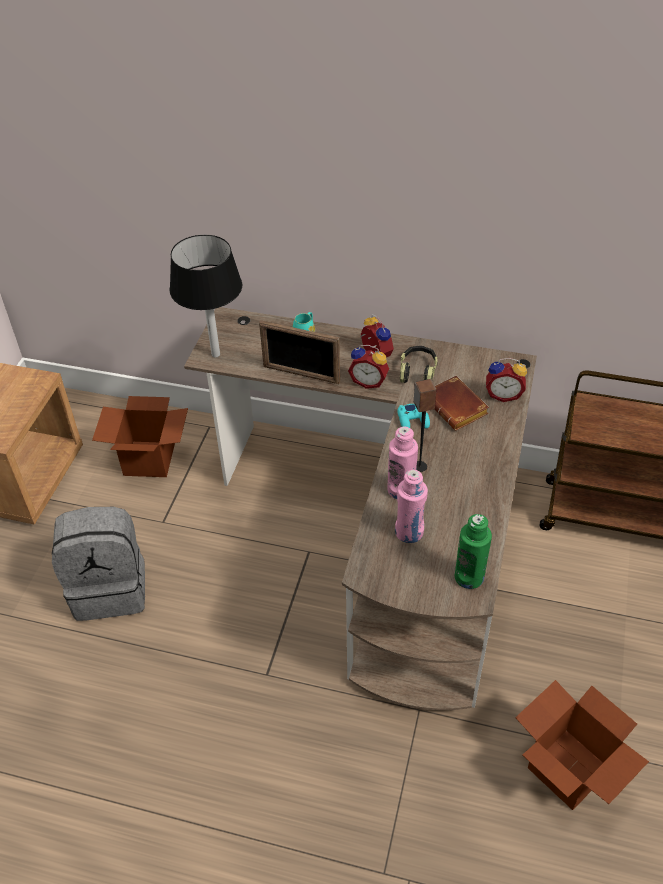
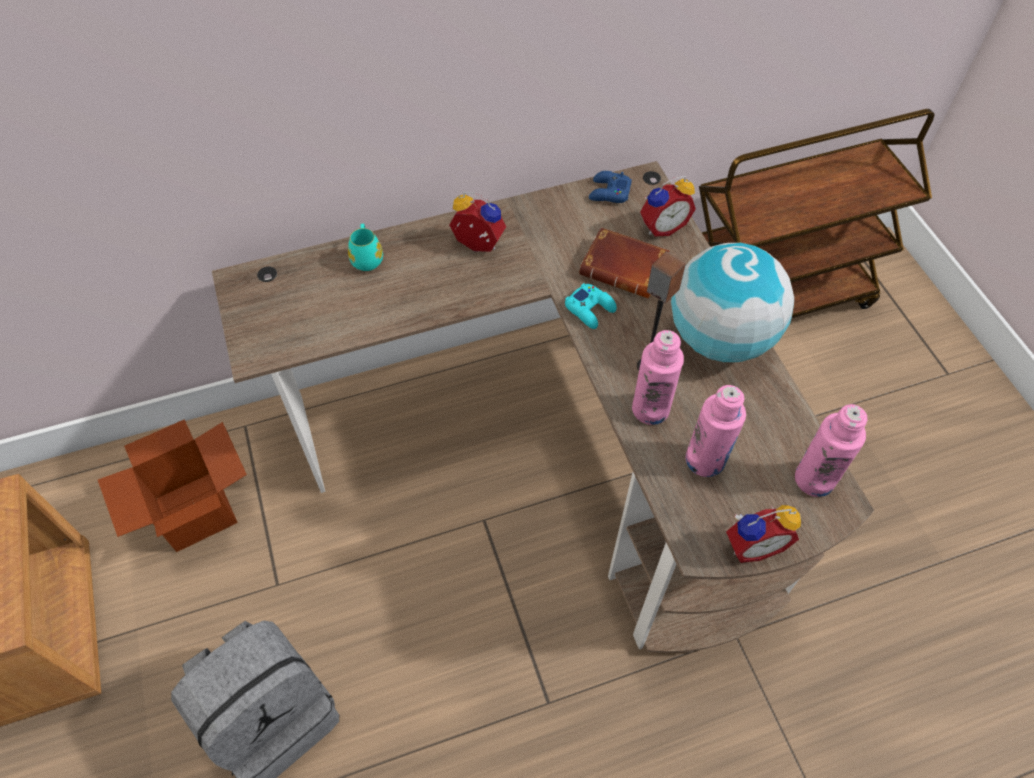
camera: 35 degrees left, 10 degrees up
black table lamp [170,235,242,357] -> none
picture frame [259,320,340,384] -> none
alarm clock [348,345,389,389] -> alarm clock moved to [726,505,801,563]
headphones [400,346,438,383] -> none
green bottle [455,514,492,589] -> pink bottle [795,404,868,497]
cardboard box [515,680,649,810] -> none
none -> blue game controller [589,171,632,203]
none -> globe [671,243,794,362]

